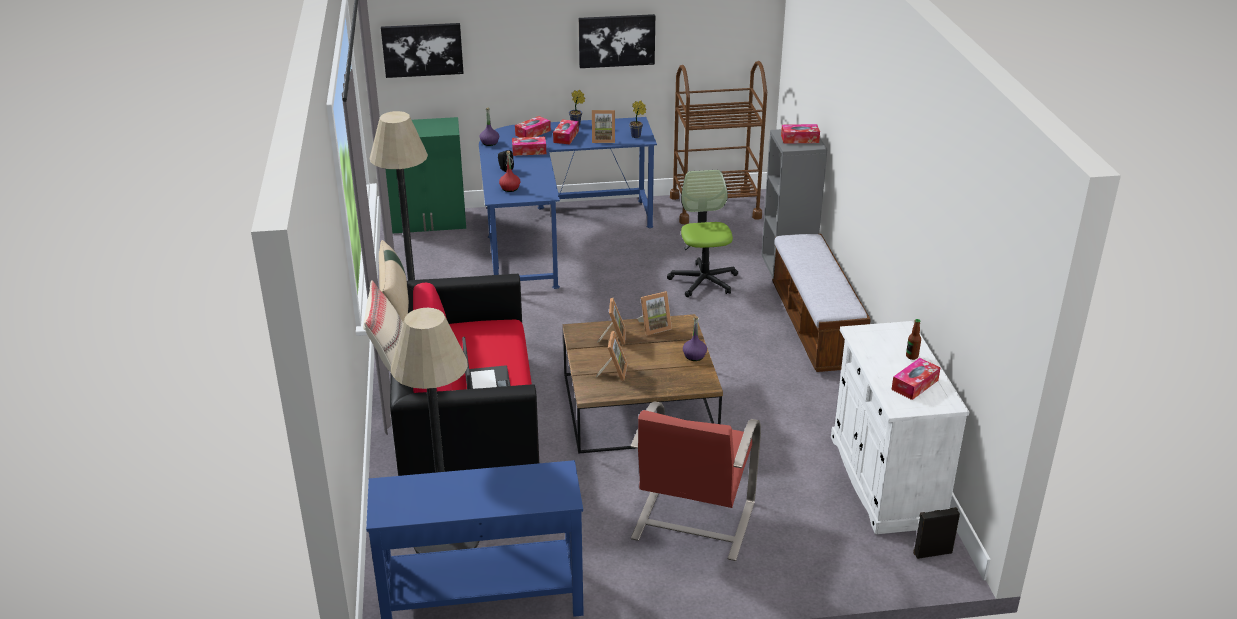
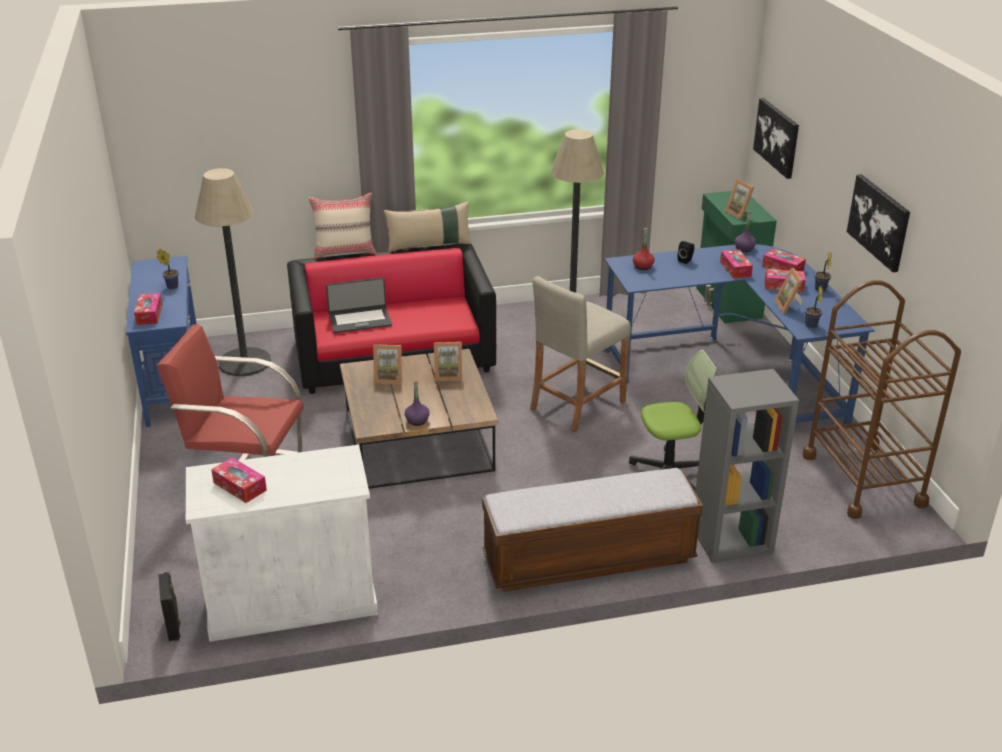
camera: 85 degrees right, 0 degrees up
picture frame [637,291,672,335] -> picture frame moved to [725,179,754,220]
tissue box [781,124,820,144] -> tissue box moved to [134,293,162,325]
bottle [906,319,921,360] -> none
none -> potted plant [156,249,179,289]
none -> beige stool [530,276,631,433]

